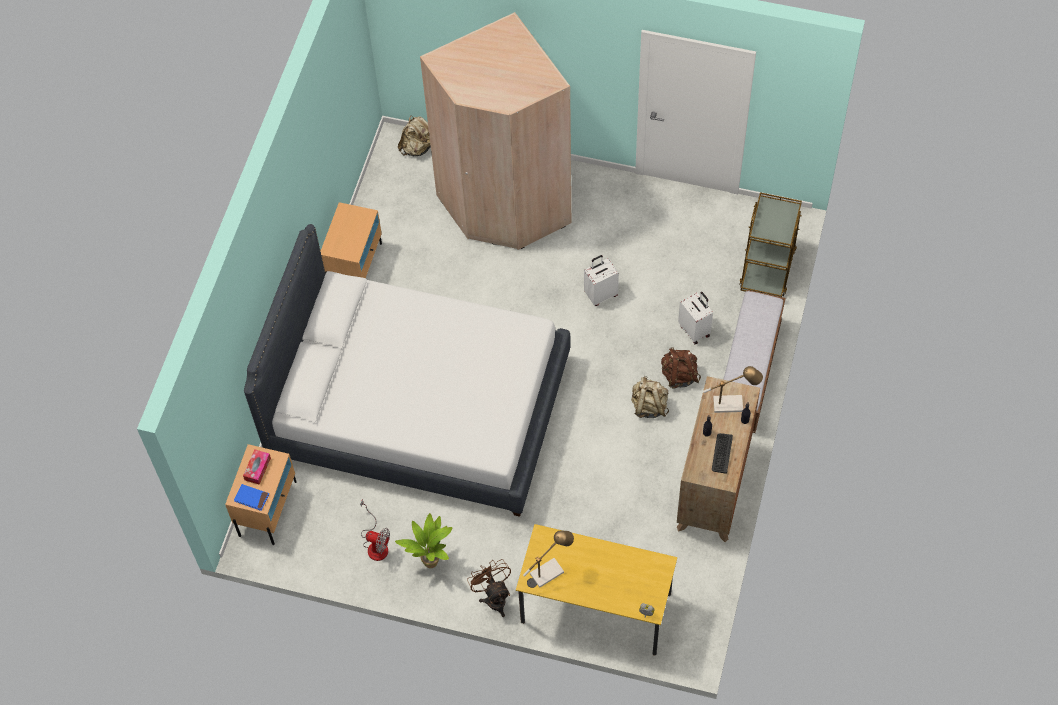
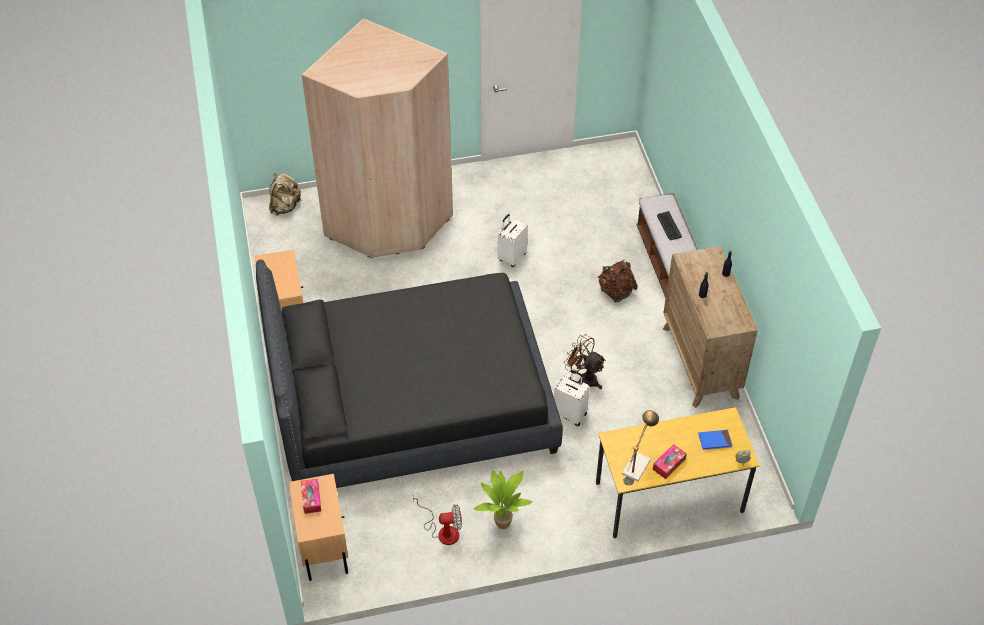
camera: 30 degrees left, 10 degrees down
blue book [234,484,269,511] -> blue book moved to [698,430,733,450]
white bed [244,224,571,517] -> black bed [256,260,563,488]
brown fan [467,559,511,617] -> brown fan moved to [564,334,606,389]
beige backpack [631,376,669,418] -> none
white suitcase [678,292,713,344] -> white suitcase moved to [554,370,590,426]
table lamp [703,366,763,413] -> none
keyboard [712,433,733,474] -> keyboard moved to [657,211,682,240]
brown cart [739,192,802,297] -> none
none -> tissue box [652,444,687,479]

